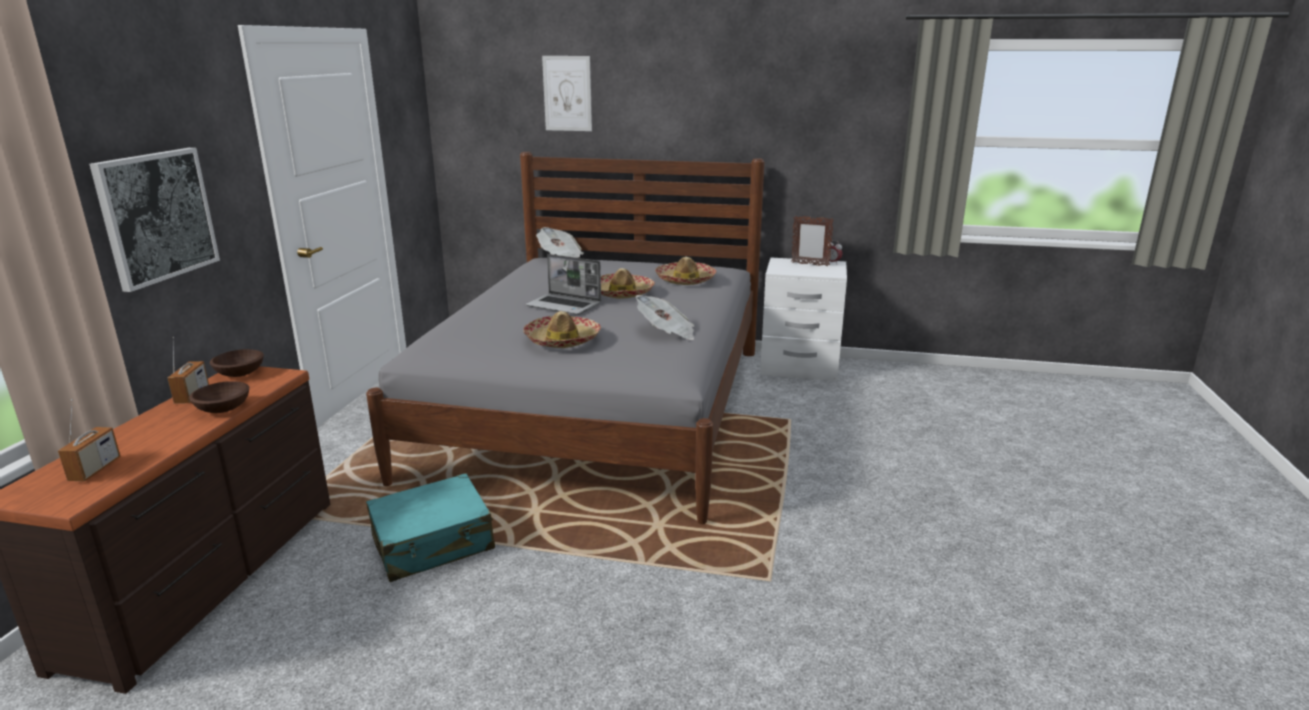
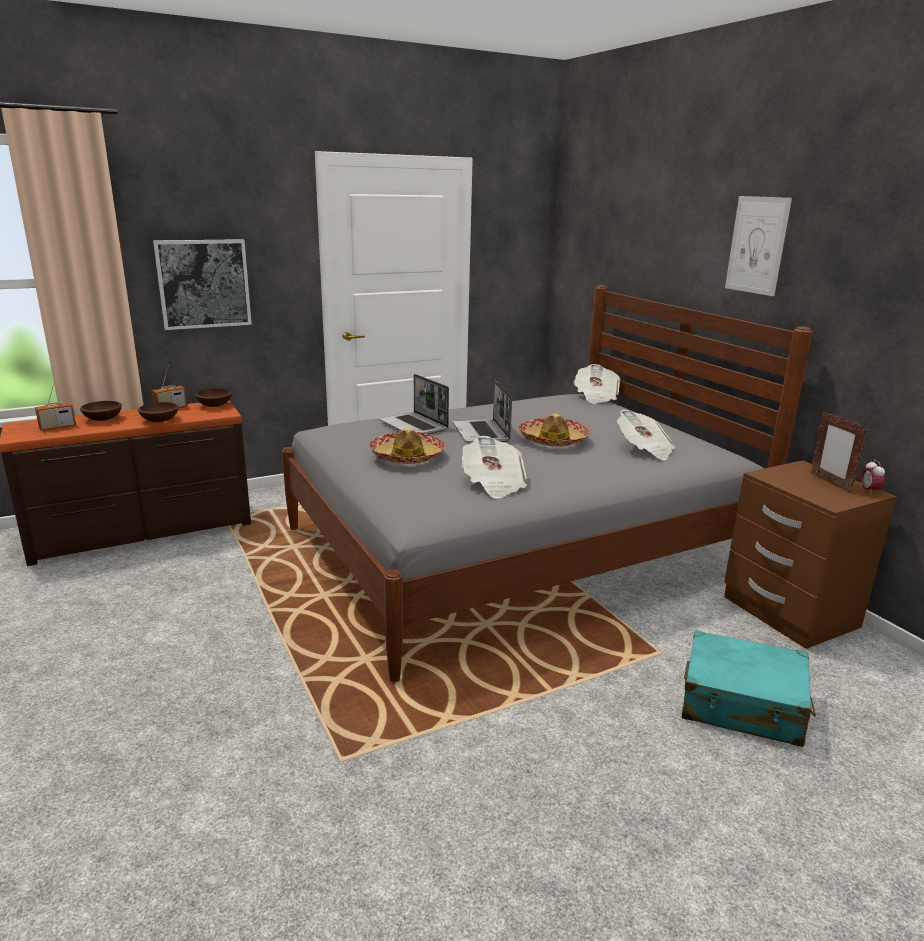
camera: 50 degrees right, 0 degrees up
turquoise suitcase [366,473,495,582] -> turquoise suitcase moved to [682,630,816,747]
picture [542,56,592,131] -> picture moved to [725,196,792,296]
hat [655,257,717,285] -> newspaper [617,410,675,460]
white nightstand [760,258,847,381] -> brown nightstand [724,460,897,649]
none -> brown bowl [80,401,122,421]
none -> laptop [379,374,449,434]

